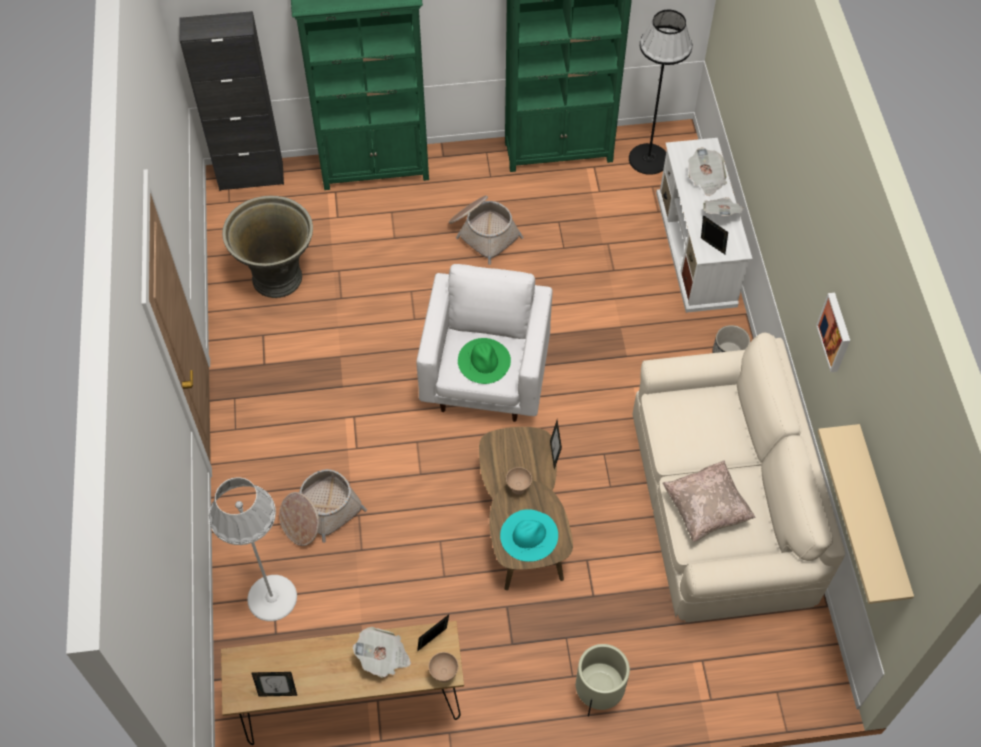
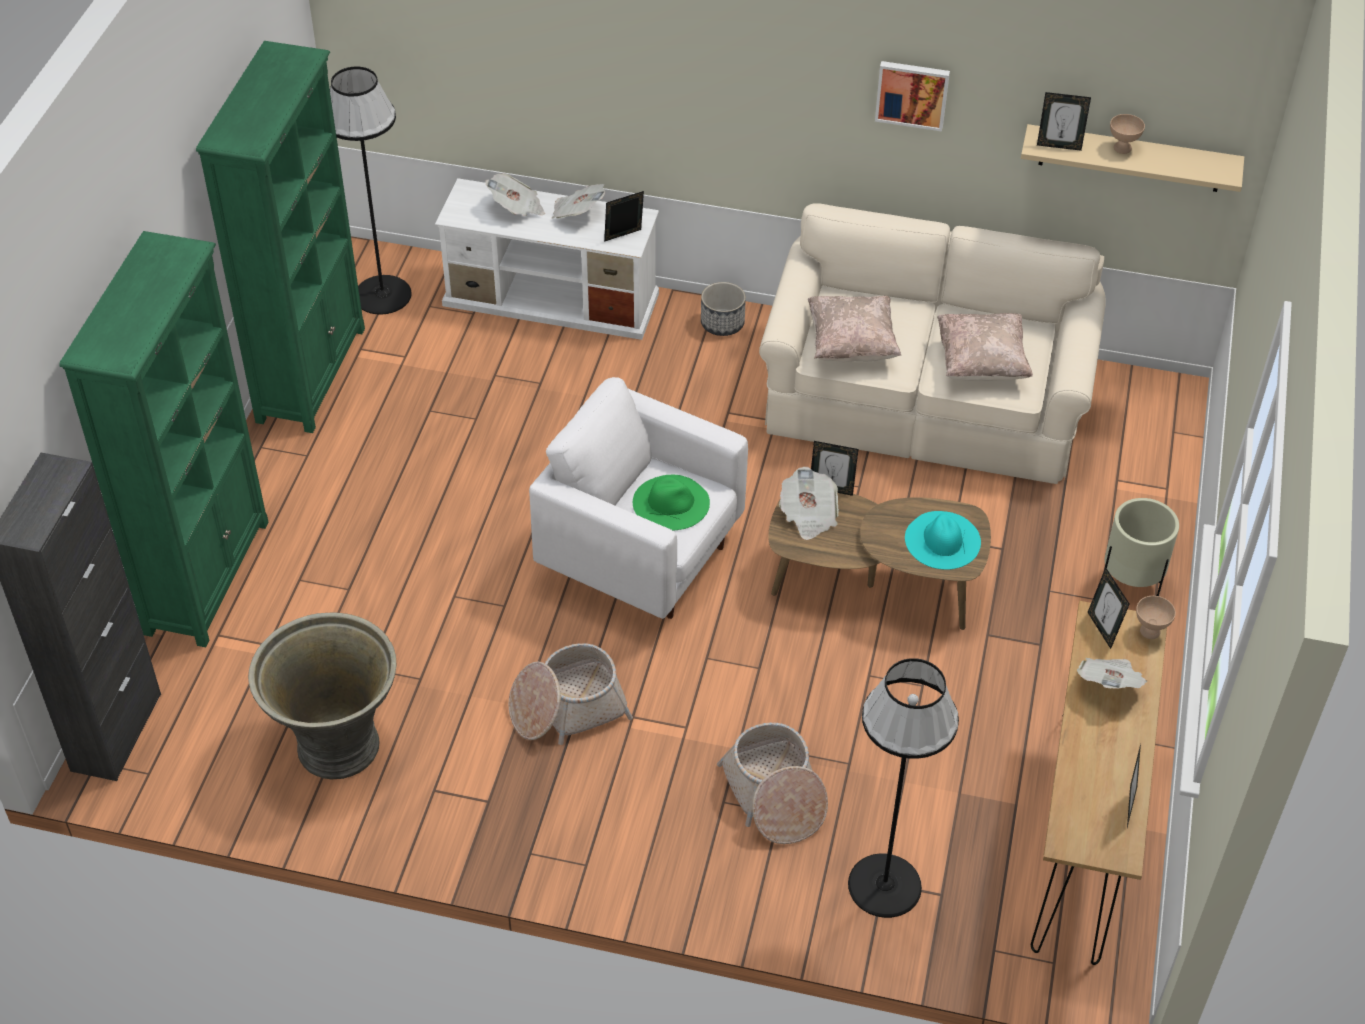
camera: 70 degrees left, 10 degrees down
white floor lamp [209,477,297,621] -> black floor lamp [848,658,959,918]
basket [449,195,523,265] -> basket moved to [509,643,633,745]
beige bowl [506,467,532,495] -> beige bowl moved to [1110,114,1145,154]
none -> newspaper [779,467,839,540]
none -> beige pillow [808,296,901,362]
none -> picture frame [1037,92,1091,151]

